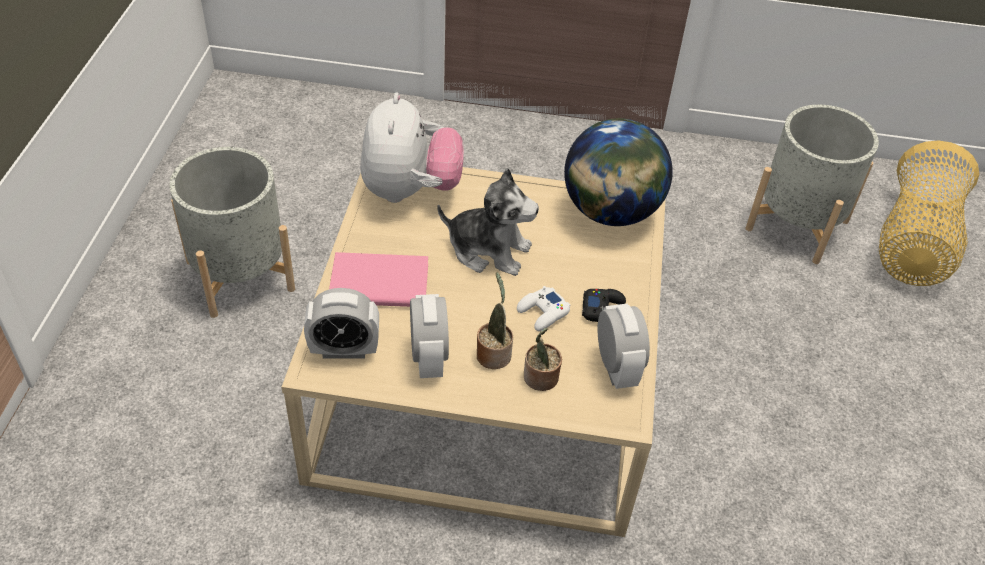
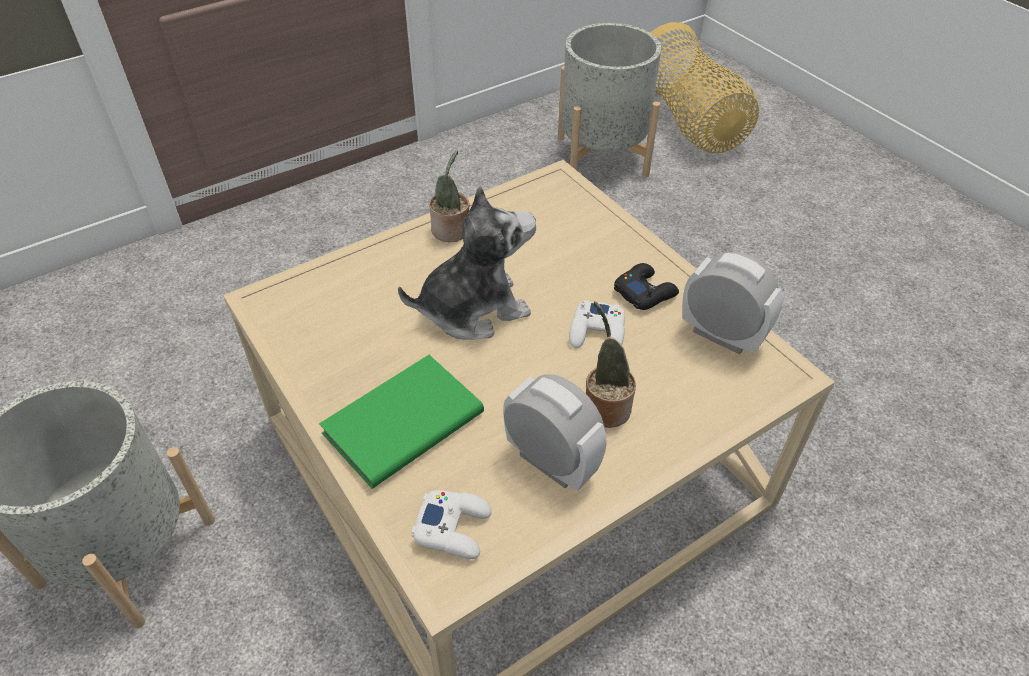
camera: 40 degrees left, 0 degrees up
alarm clock [304,288,379,358] -> white game controller [412,490,492,559]
pink book [329,252,428,307] -> green book [319,355,484,489]
plush toy [360,92,464,203] -> none
potted plant [524,328,562,391] -> potted plant moved to [429,150,470,242]
globe [564,118,673,226] -> none

